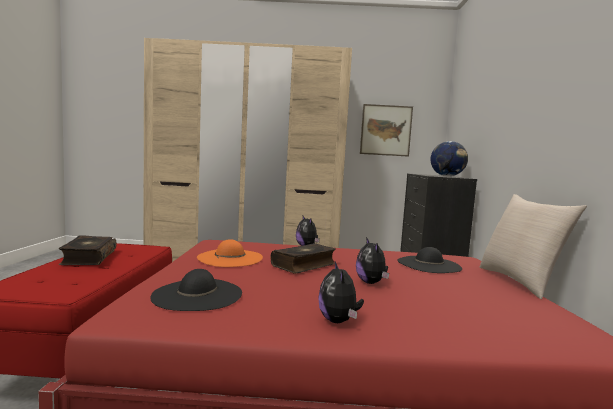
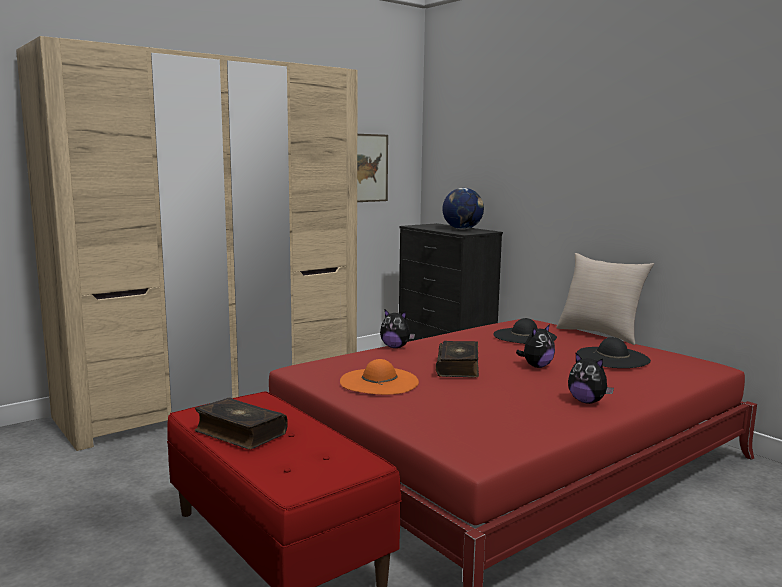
camera: 40 degrees left, 5 degrees up
black hat [150,269,242,311] -> black hat moved to [576,337,651,368]
plush toy [356,237,389,284] -> plush toy turned 75 degrees counterclockwise [516,324,555,368]

